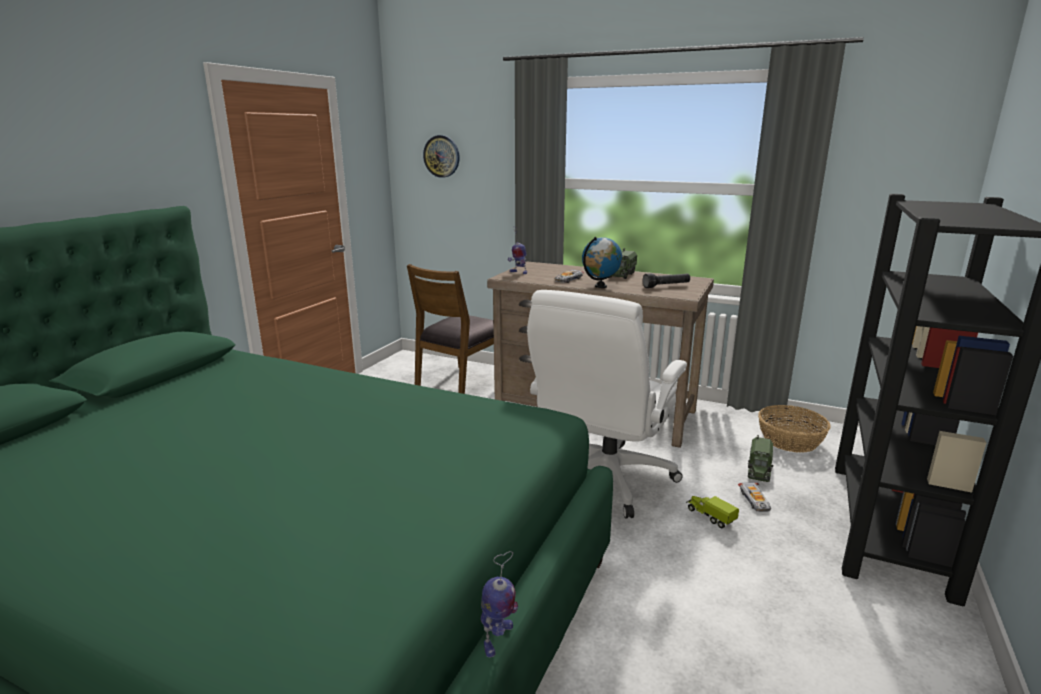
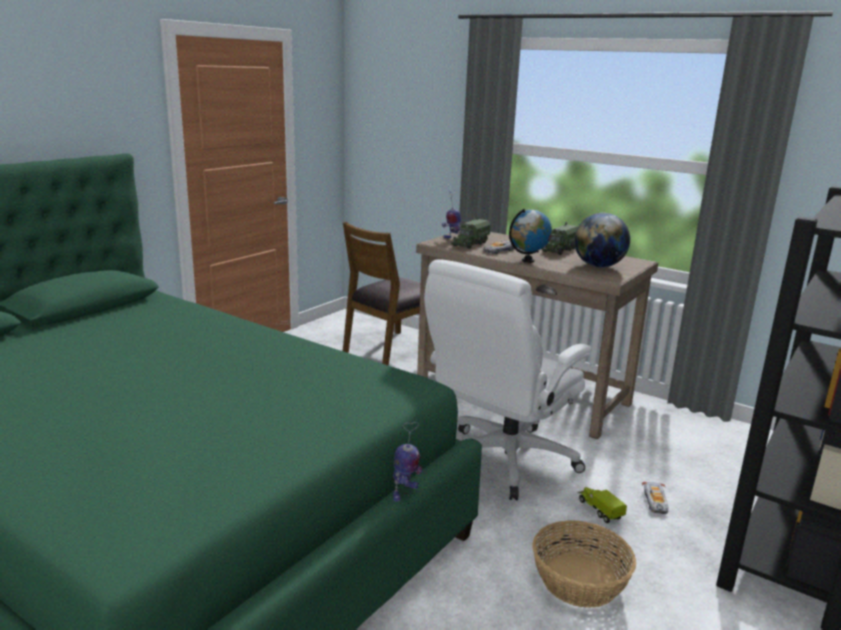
camera: 10 degrees right, 0 degrees up
wall clock [423,135,460,178] -> none
toy robot [481,551,518,658] -> toy robot moved to [393,422,422,501]
black flashlight [643,273,690,288] -> globe [574,213,630,267]
toy truck [748,435,773,482] -> toy truck moved to [451,216,491,249]
basket [758,405,831,453] -> basket moved to [532,521,636,608]

